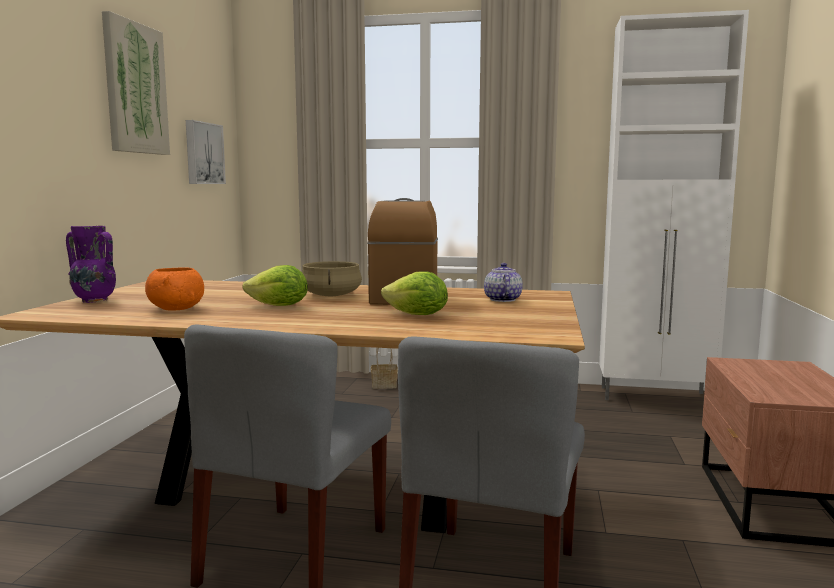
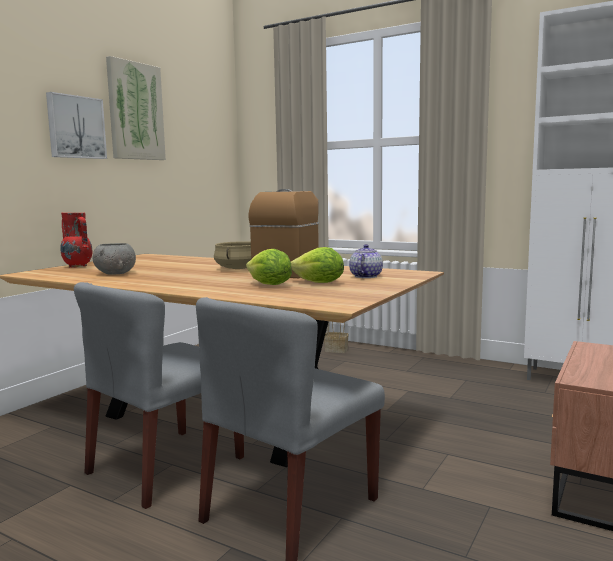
camera: 20 degrees right, 0 degrees up
purple vase [66,226,116,303] -> red vase [60,213,93,268]
orange bowl [145,268,204,311] -> grey bowl [93,243,136,275]
picture [186,120,226,184] -> picture moved to [46,92,107,159]
lettuce [243,265,308,306] -> lettuce moved to [291,247,344,283]

